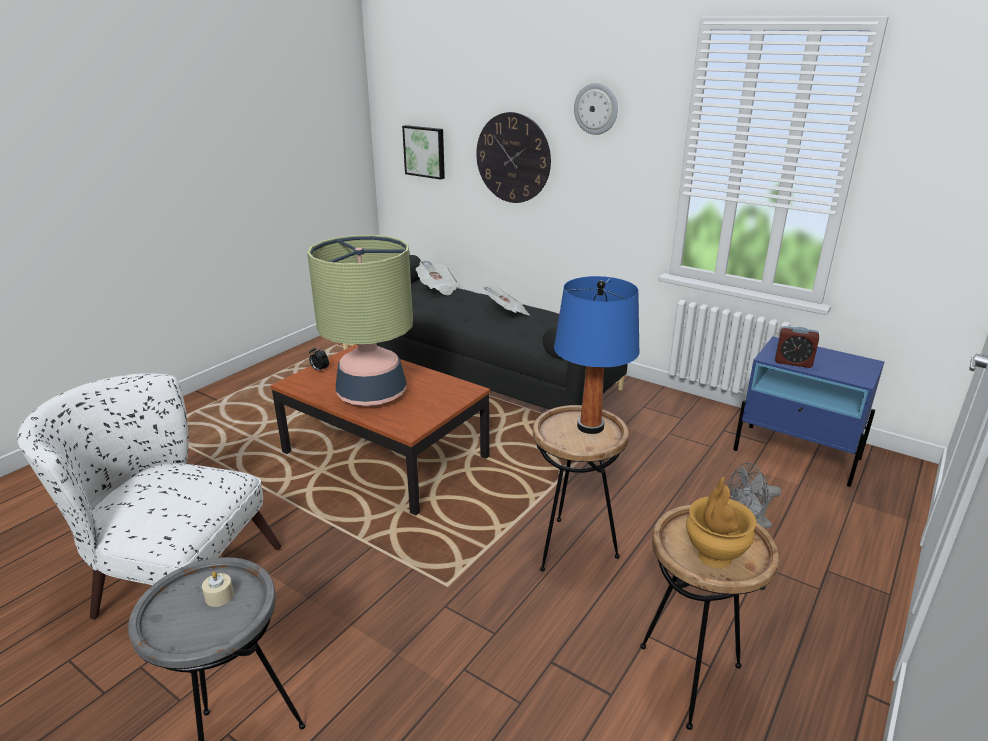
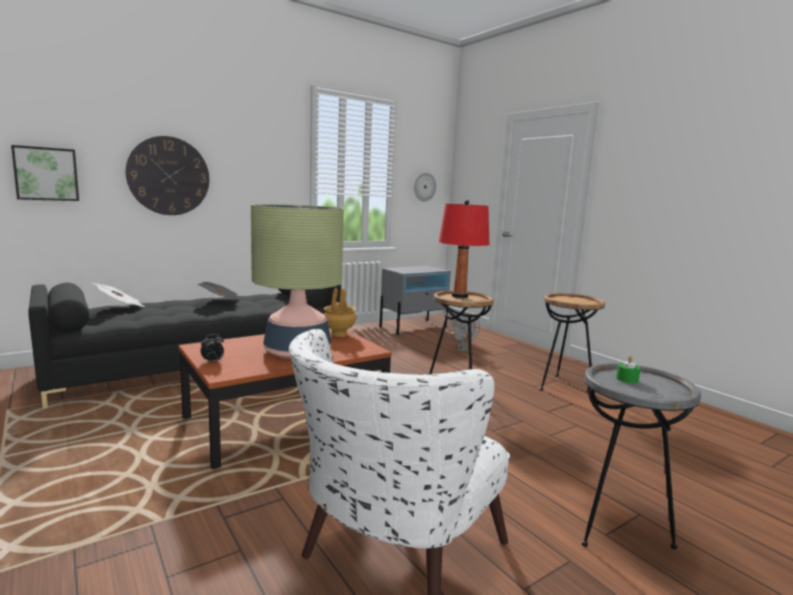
camera: 70 degrees left, 15 degrees down
beige candle [202,571,234,607] -> green candle [616,356,641,383]
blue table lamp [554,276,640,434] -> red table lamp [439,200,490,298]
wall clock [574,83,618,135] -> wall clock moved to [414,172,436,201]
brown vase [686,477,756,568] -> brown vase moved to [323,288,357,337]
blue nightstand [733,336,884,487] -> grey nightstand [380,266,451,335]
alarm clock [775,326,819,368] -> none

